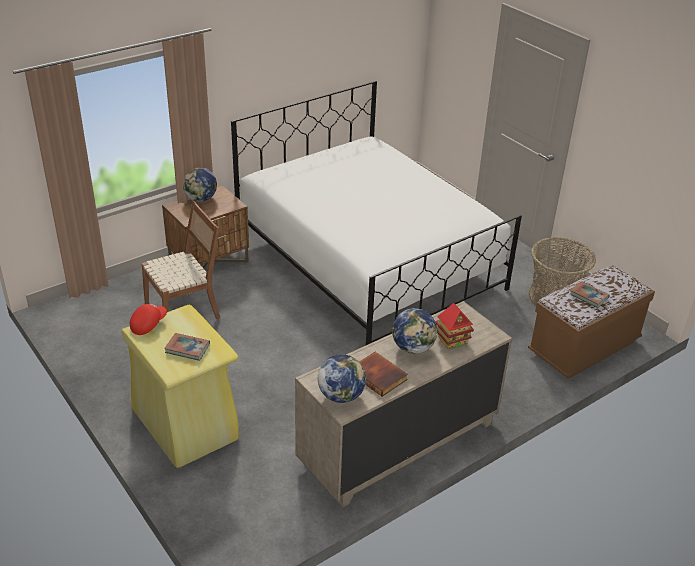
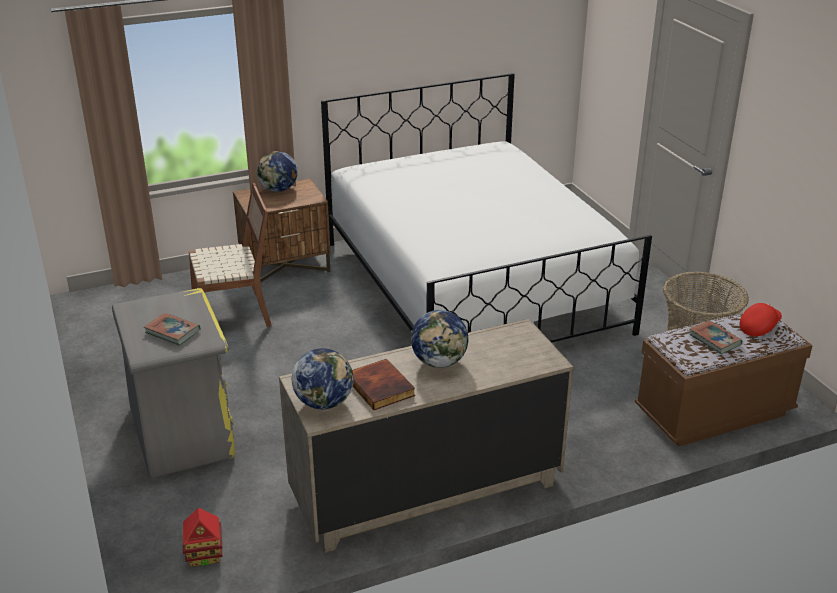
camera: 15 degrees right, 5 degrees down
yellow nightstand [121,305,239,468] -> grey nightstand [112,288,235,478]
red cap [130,304,167,335] -> red cap moved to [739,303,782,336]
toy house [435,303,474,349] -> toy house moved to [182,508,222,567]

